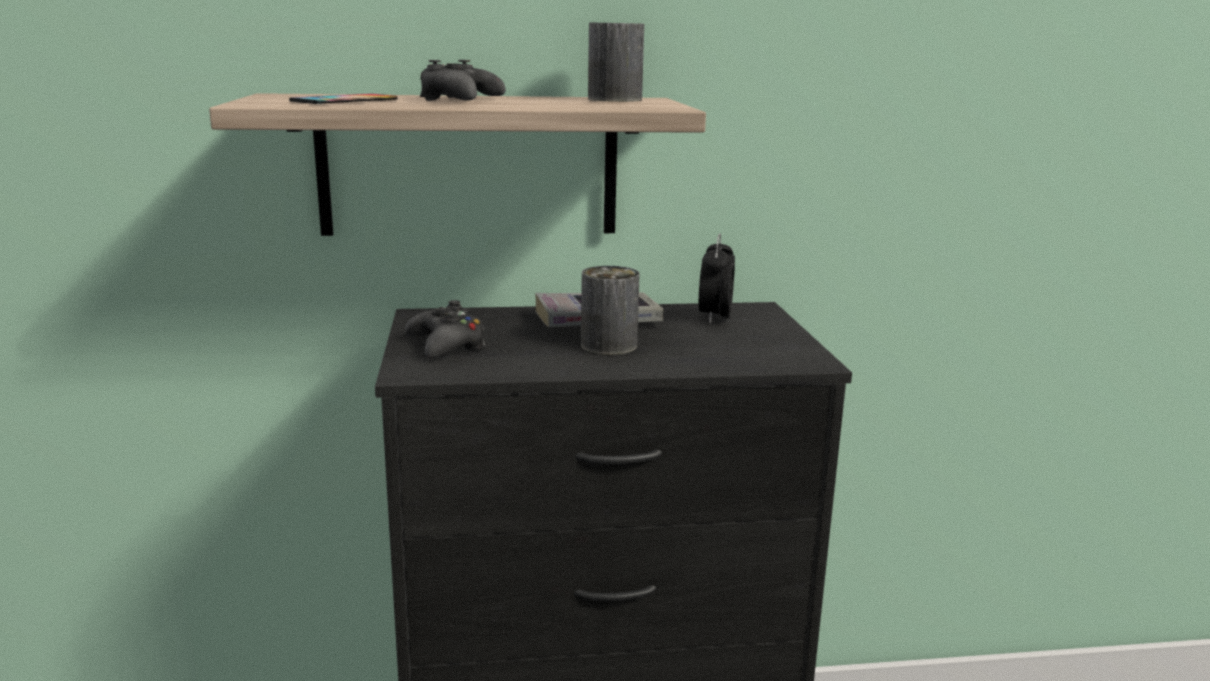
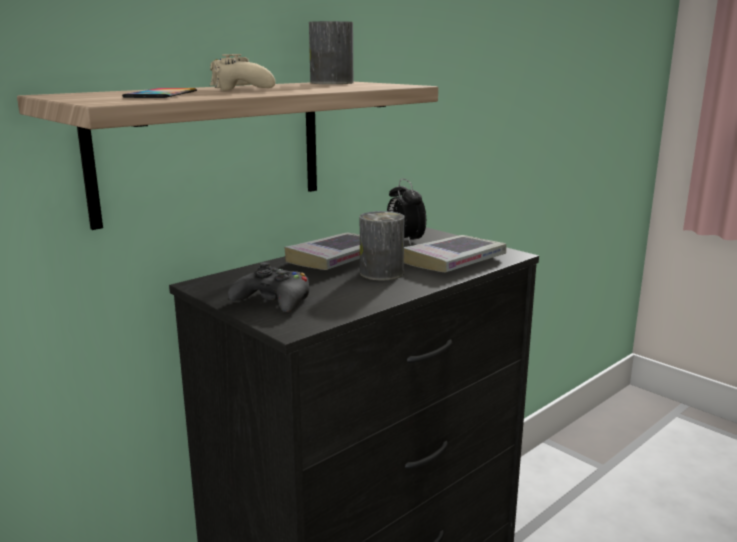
camera: 35 degrees left, 0 degrees up
black game controller [420,60,506,101] -> beige game controller [210,54,276,91]
none -> book [404,235,506,272]

